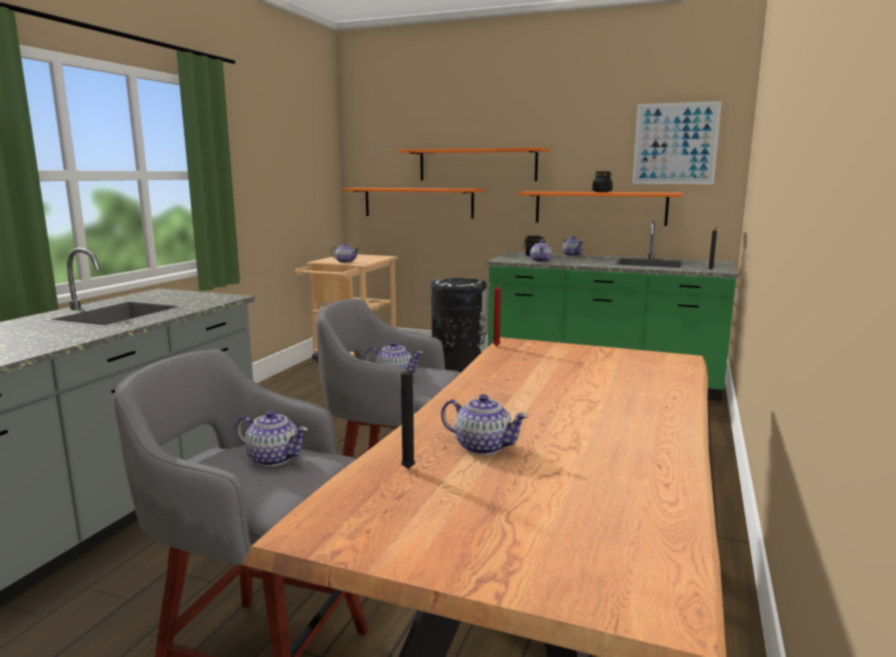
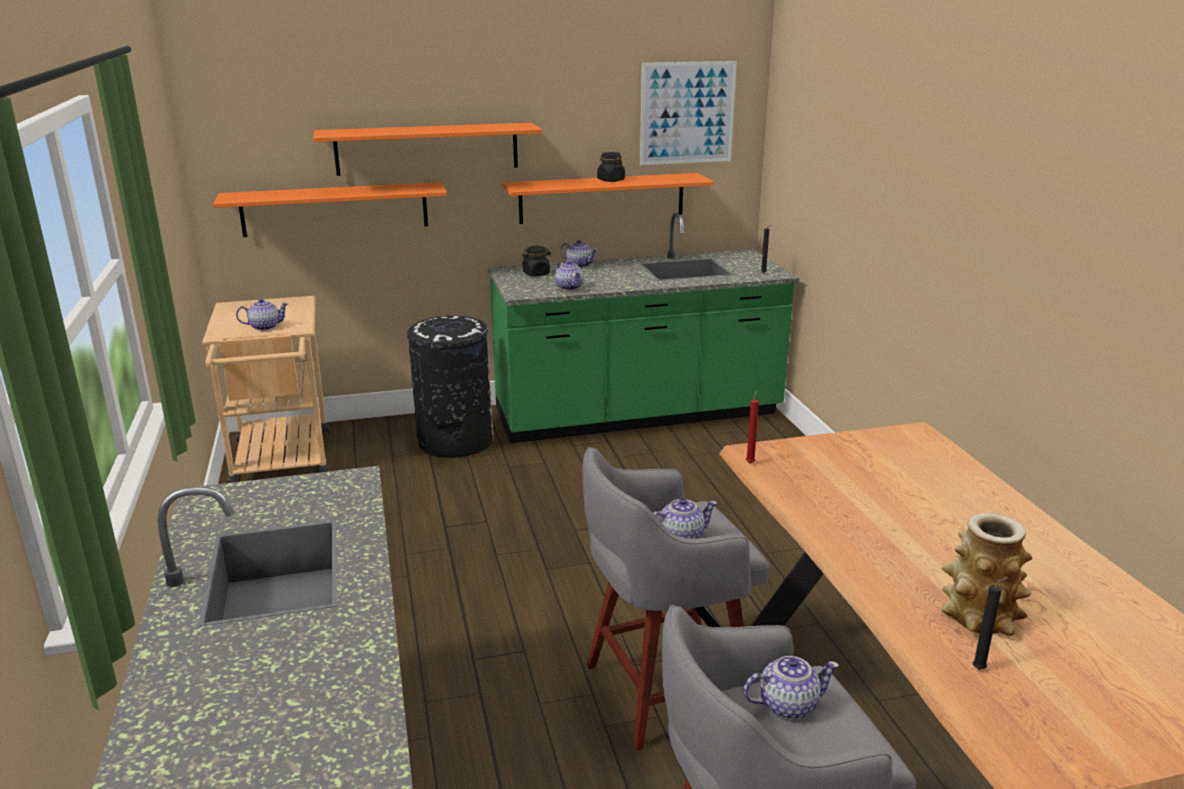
camera: 35 degrees left, 10 degrees up
teapot [441,394,529,455] -> vase [941,513,1032,636]

